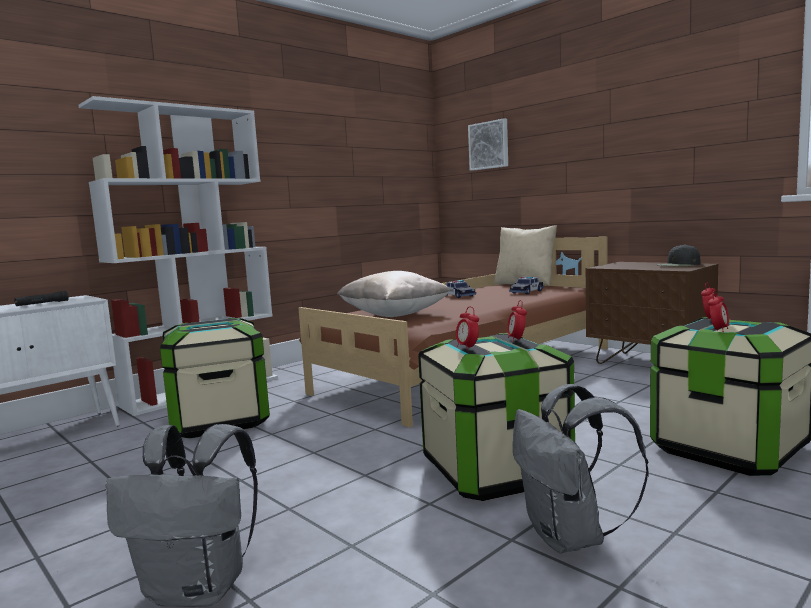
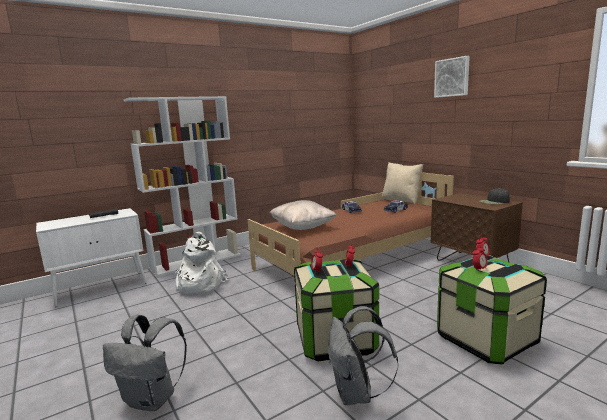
camera: 10 degrees right, 5 degrees up
storage box [160,318,270,438] -> white backpack [175,232,229,294]
picture [468,118,508,171] -> picture moved to [434,56,470,98]

